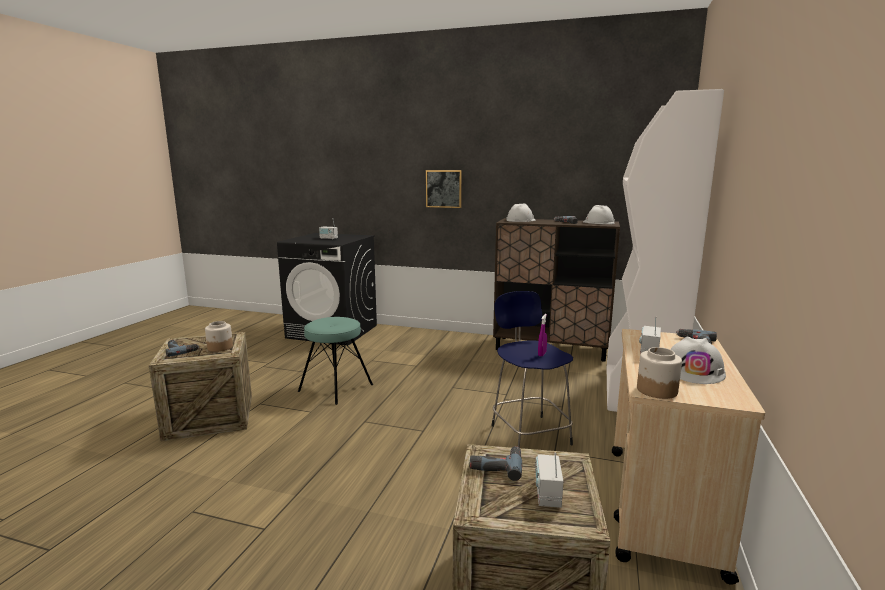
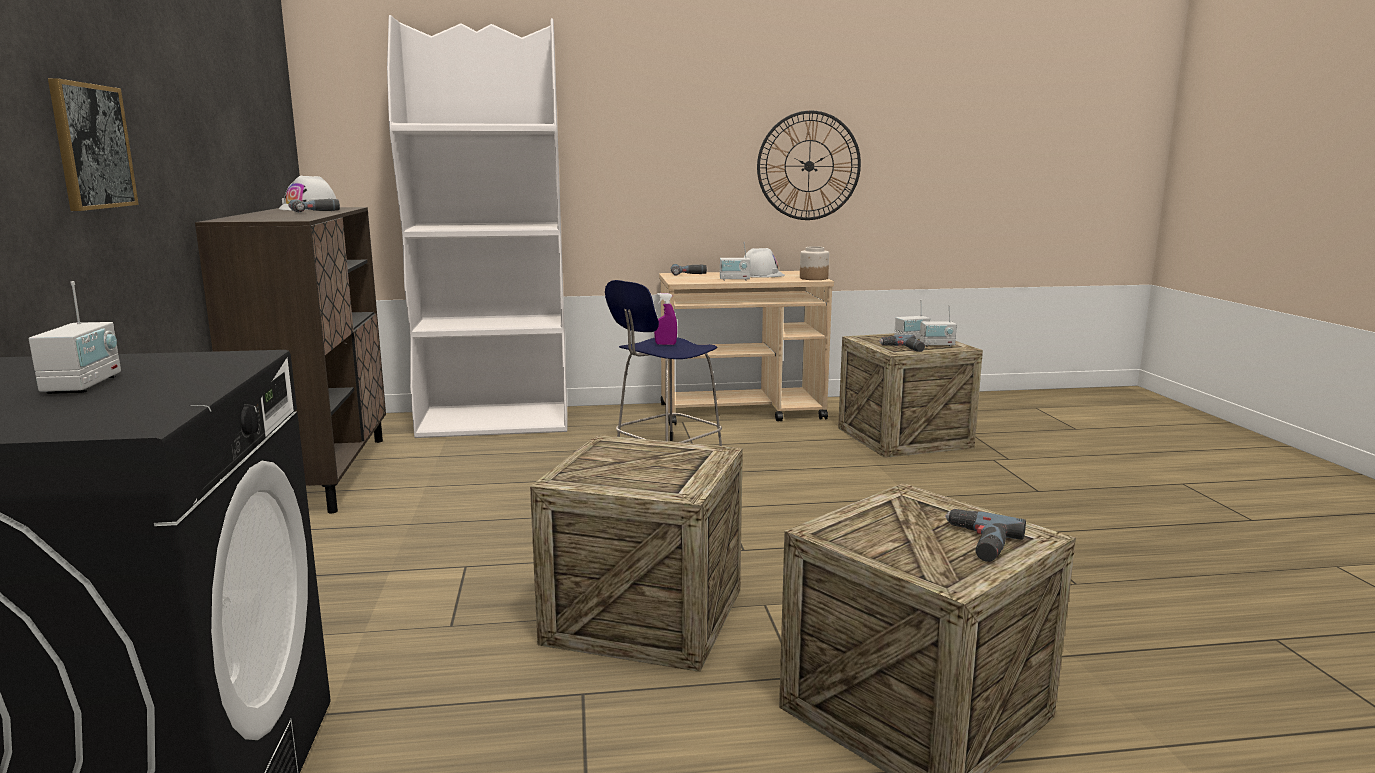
camera: 115 degrees left, 0 degrees up
jar [205,321,233,352] -> none
turquoise stool [298,317,373,405] -> crate [530,435,743,672]
white hard hat [507,203,536,222] -> none
none -> wall clock [757,111,861,220]
none -> radio [920,305,957,347]

